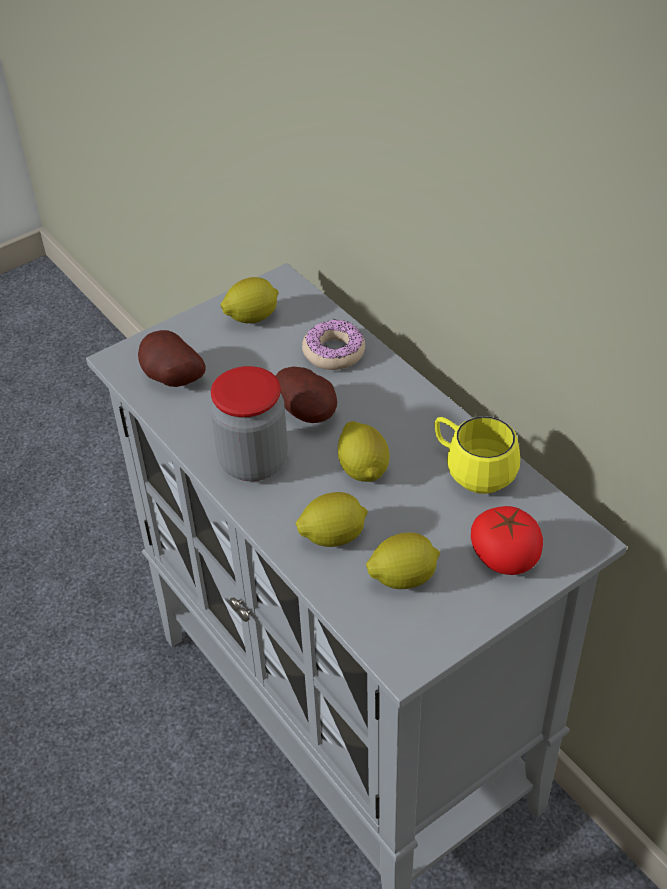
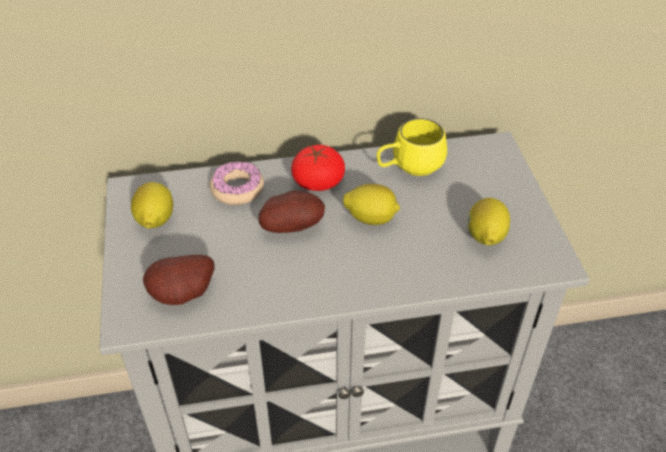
camera: 65 degrees left, 0 degrees up
jar [211,366,288,481] -> none
lemon [295,492,368,547] -> none
tomato [471,506,543,575] -> tomato moved to [291,144,345,191]

